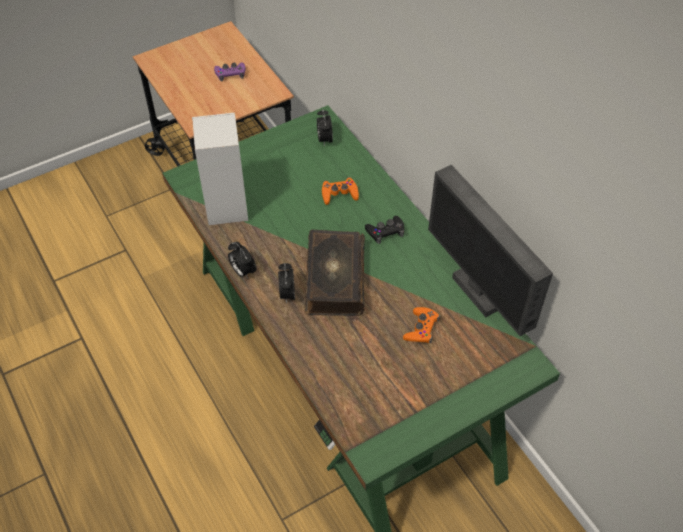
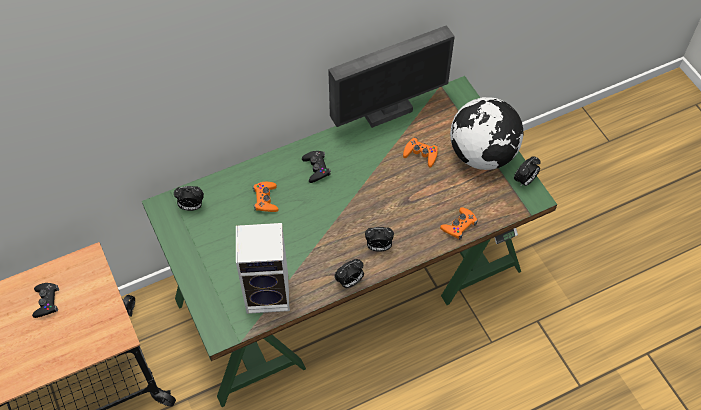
camera: 85 degrees left, 5 degrees up
purple game controller [214,62,246,81] -> black game controller [32,283,59,318]
book [305,229,365,316] -> none
none -> orange game controller [440,207,478,240]
none -> globe [450,97,524,170]
none -> alarm clock [514,156,541,187]

